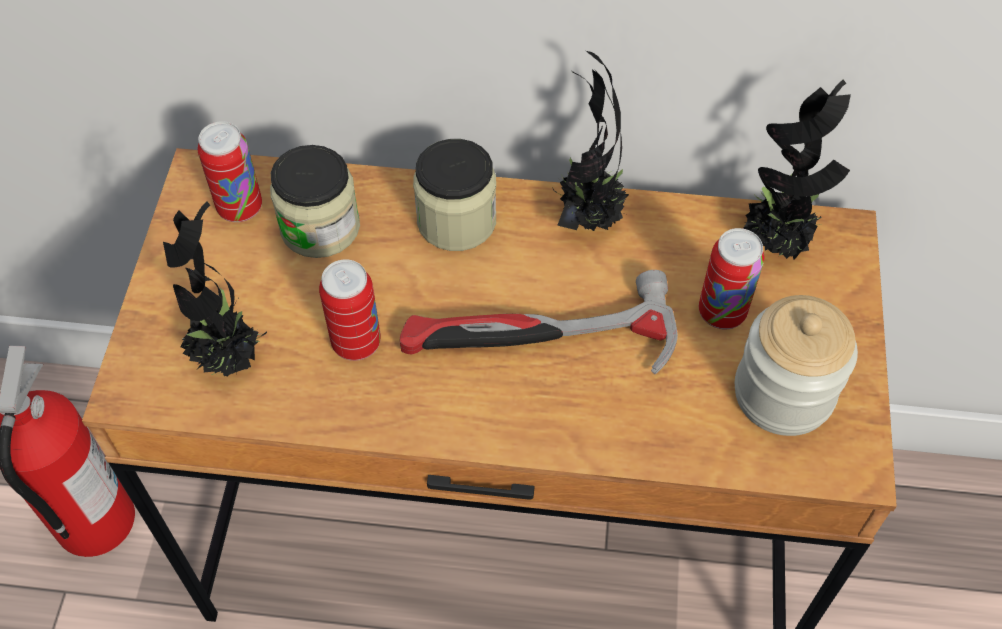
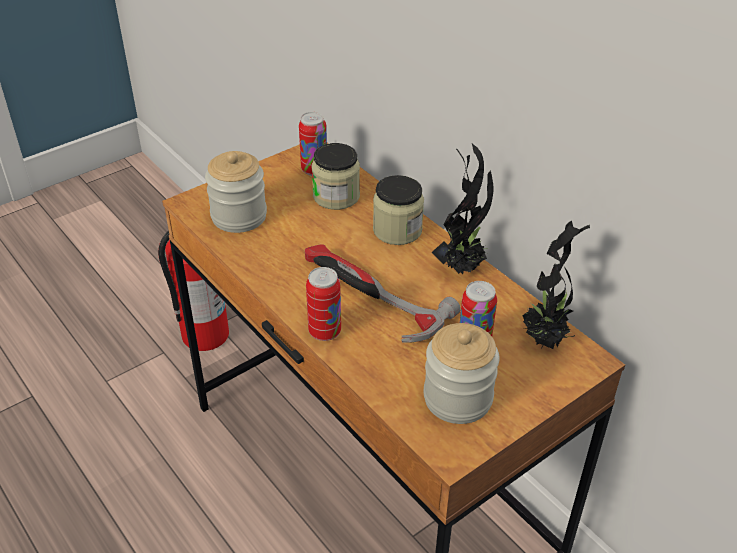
camera: 45 degrees right, 15 degrees down
potted plant [163,201,267,377] -> jar [205,151,267,233]
can [319,259,381,361] -> can moved to [306,267,341,341]

